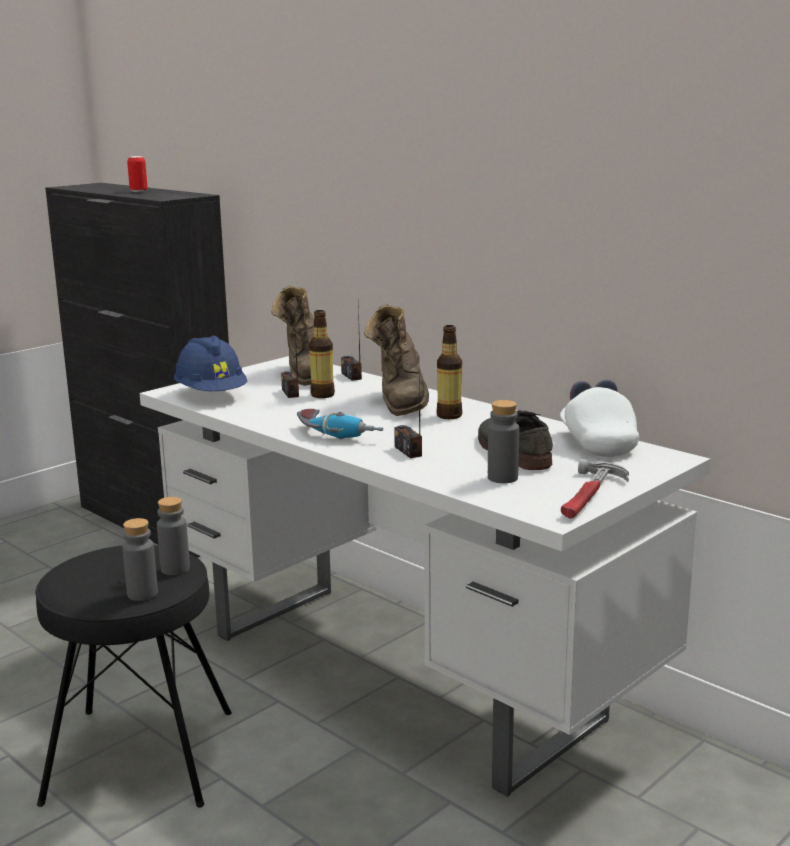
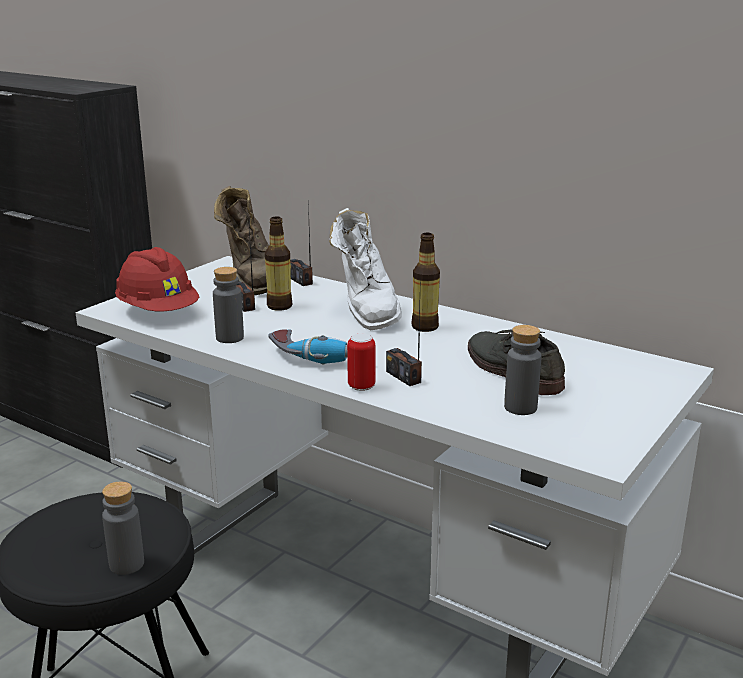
camera: 10 degrees left, 5 degrees up
can [127,156,148,192] -> can moved to [347,333,375,391]
grey bottle [157,497,190,575] -> grey bottle moved to [213,267,244,343]
blue hard hat [174,336,247,391] -> red hard hat [115,247,200,311]
brown boot [364,304,429,416] -> white boot [329,208,402,330]
white cap [560,379,639,457] -> none
hammer [561,459,629,519] -> none

